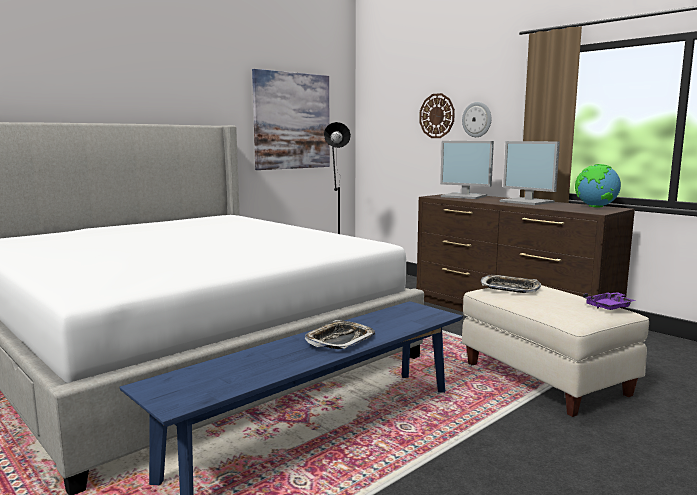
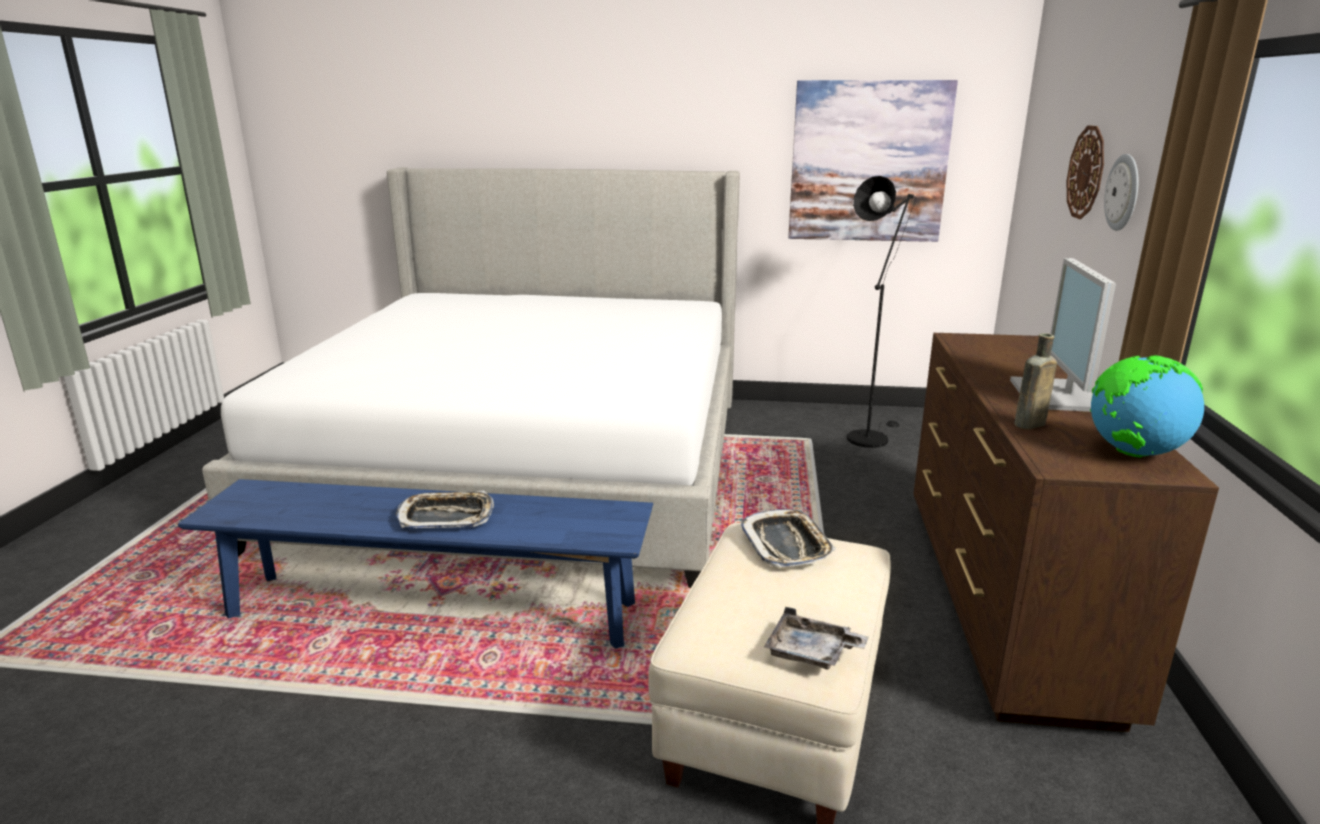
camera: 50 degrees right, 10 degrees up
monitor [440,141,494,199] -> none
purple tray [583,292,636,310] -> grey tray [764,607,869,670]
none -> brown bottle [1014,333,1057,430]

